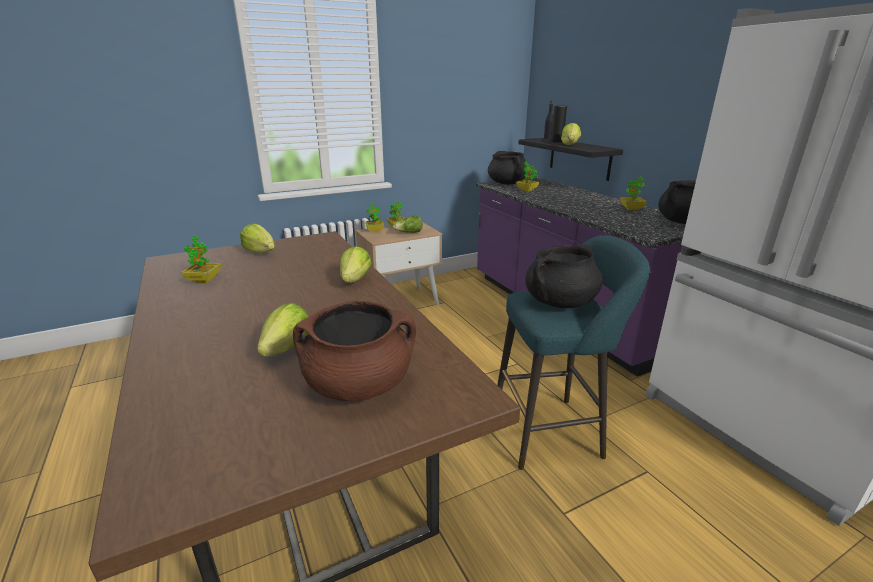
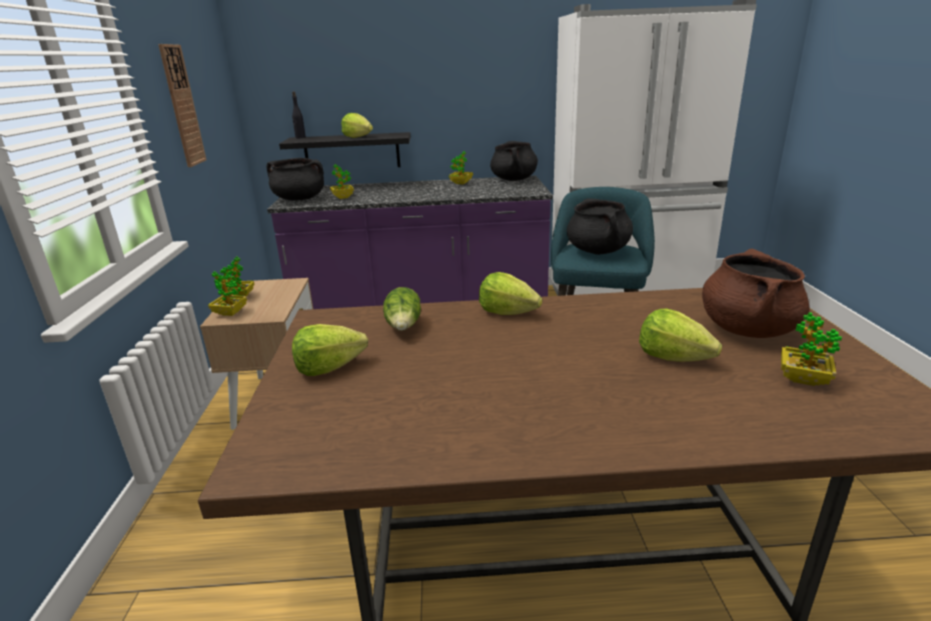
camera: 65 degrees left, 0 degrees up
potted plant [182,235,221,283] -> potted plant moved to [781,312,842,386]
lettuce [393,215,423,233] -> lettuce moved to [383,287,421,331]
black vase [551,105,567,142] -> none
none -> wall clock [158,44,206,167]

